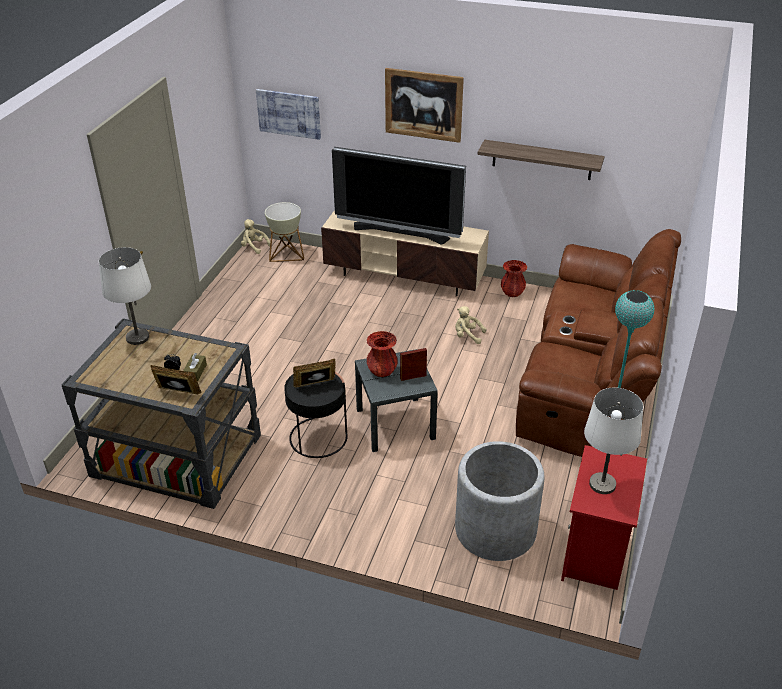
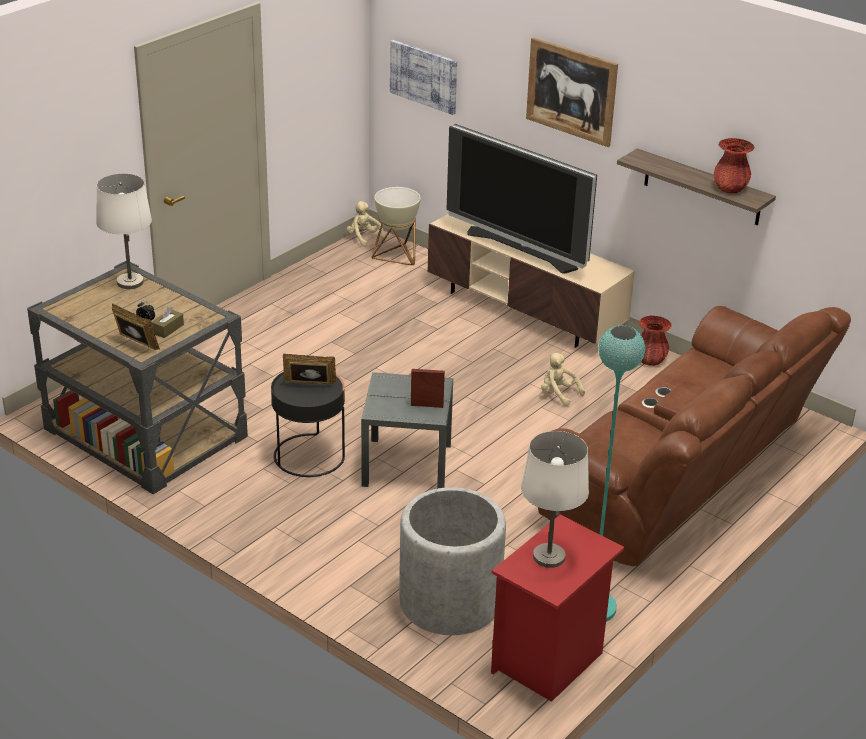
camera: 20 degrees right, 5 degrees down
red vase [367,331,398,377] -> red vase moved to [714,138,754,193]

